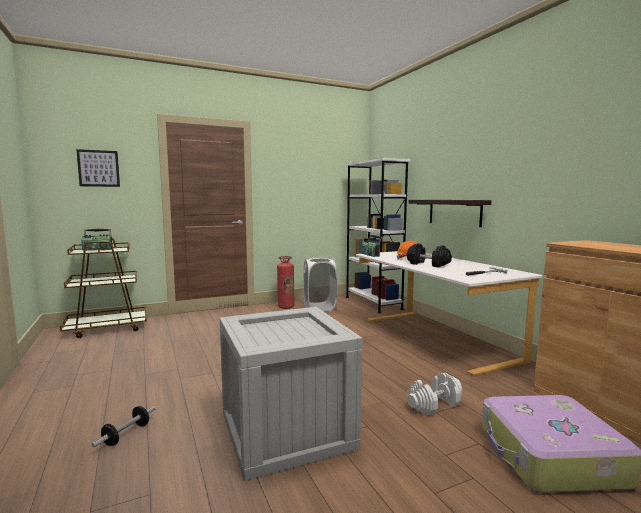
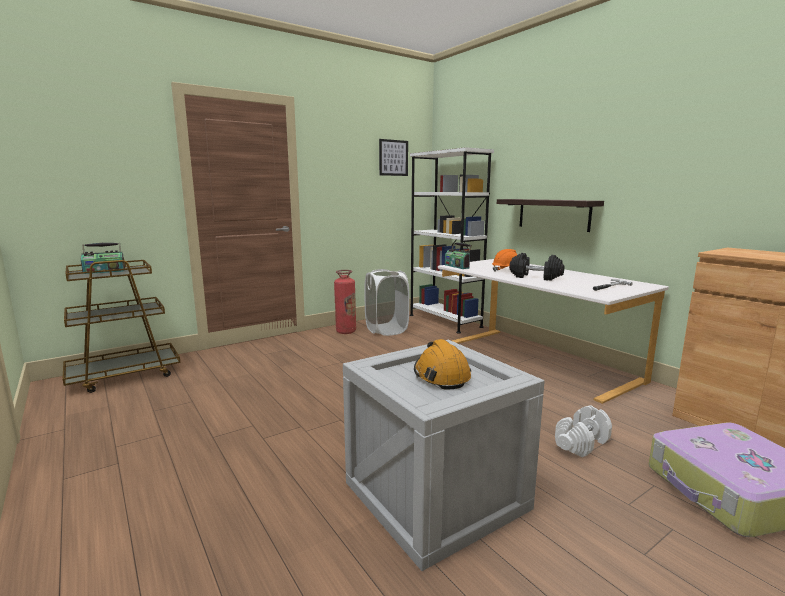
camera: 10 degrees left, 5 degrees up
picture [76,149,120,187] -> picture moved to [379,139,408,176]
dumbbell [91,406,155,448] -> none
none -> orange hard hat [414,339,471,389]

